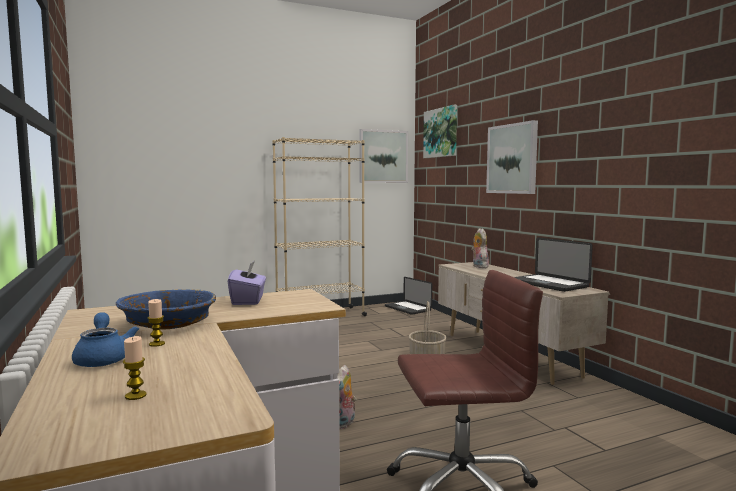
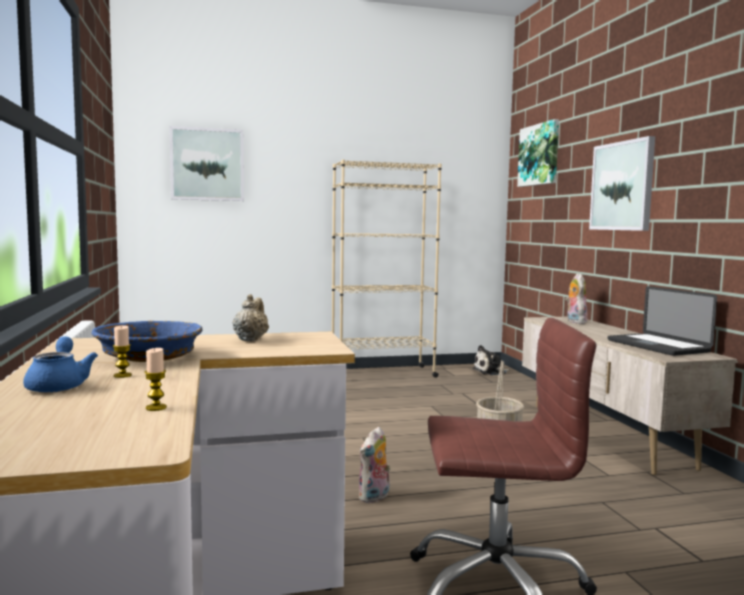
camera: 10 degrees right, 0 degrees up
candle [123,336,147,400] -> candle moved to [144,348,167,411]
purple tissue box [228,261,266,305] -> beige teapot [233,294,269,341]
picture [359,129,408,183] -> picture moved to [169,126,244,201]
laptop [385,277,432,315] -> plush toy [472,345,510,375]

